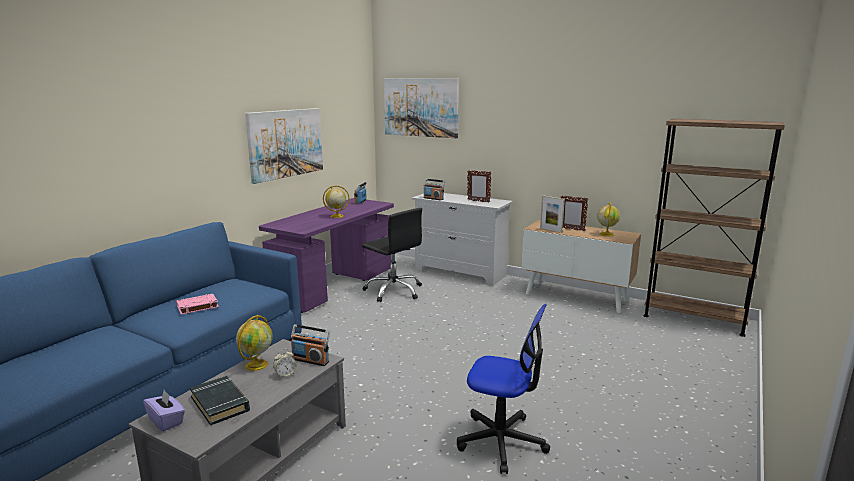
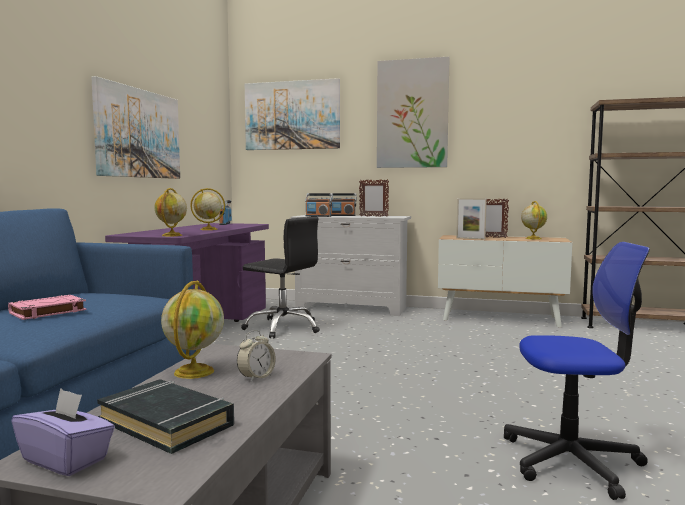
camera: 15 degrees left, 10 degrees down
radio [291,324,330,366] -> radio moved to [330,193,357,216]
none -> globe [154,188,187,236]
none -> picture [377,57,450,168]

